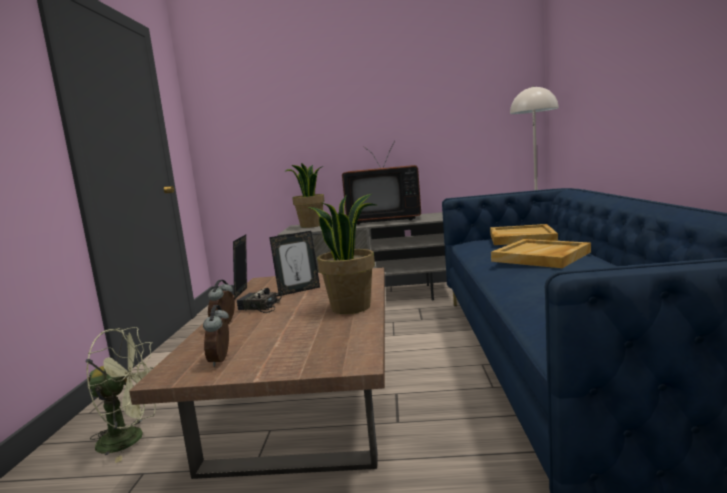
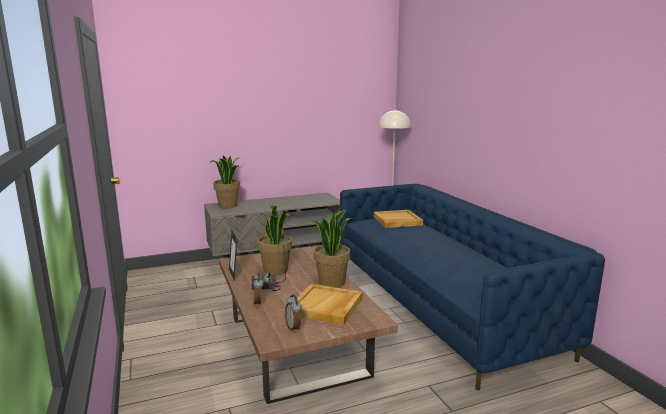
camera: 25 degrees left, 5 degrees up
green fan [86,327,159,463] -> none
picture frame [269,231,320,296] -> potted plant [257,205,295,275]
television [342,141,421,225] -> none
beige tray [491,239,591,268] -> beige tray moved to [292,284,362,325]

